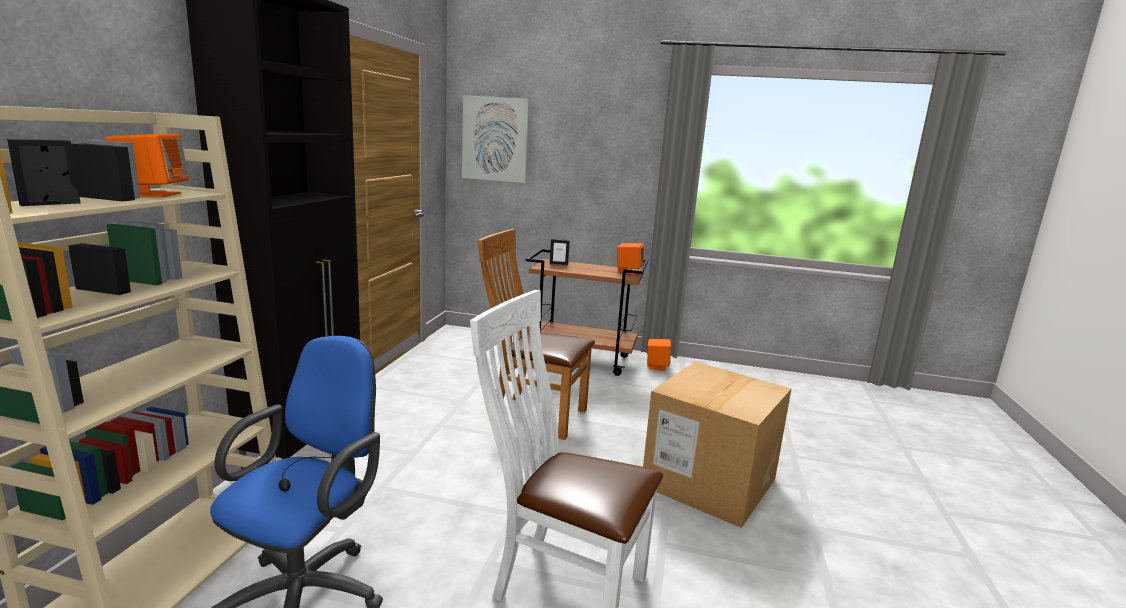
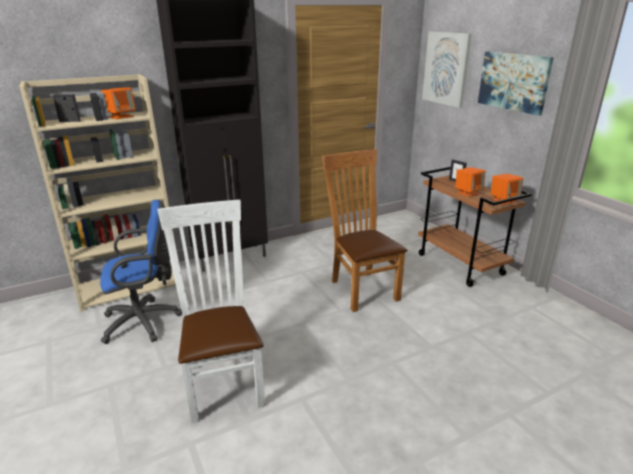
camera: 50 degrees right, 10 degrees up
cardboard box [643,362,791,528] -> none
orange speaker [647,339,671,371] -> orange speaker moved to [455,167,485,197]
none -> picture [478,51,554,116]

